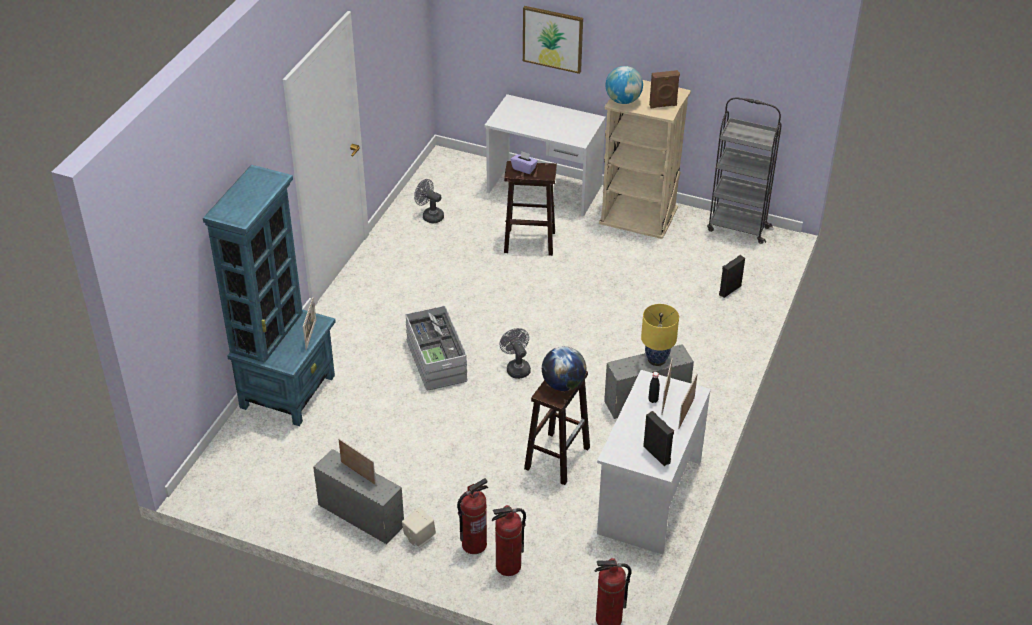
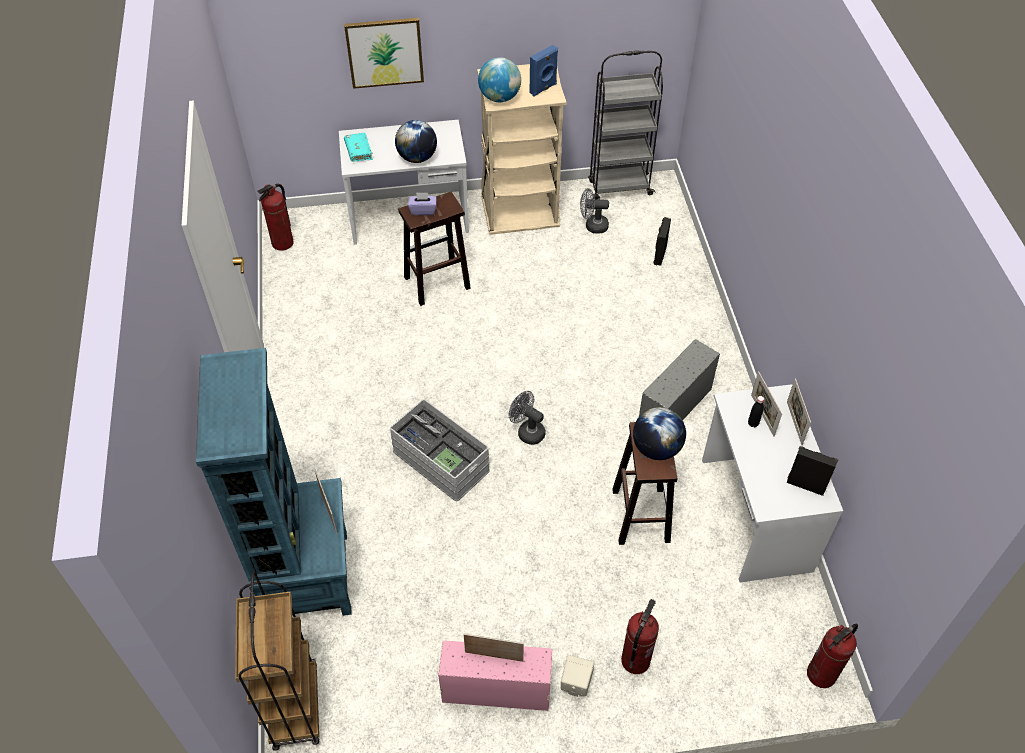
camera: 30 degrees left, 10 degrees up
grey storage box [313,449,404,545] -> pink storage box [438,641,553,711]
grey fan [414,179,444,223] -> grey fan moved to [580,188,609,234]
fire extinguisher [492,505,526,576] -> fire extinguisher moved to [257,184,294,251]
yellow table lamp [641,304,679,366] -> none
brown speaker [649,70,680,108] -> blue speaker [530,45,558,96]
none -> brown cart [235,572,320,751]
none -> turquoise book [344,133,373,162]
none -> globe [395,120,437,163]

